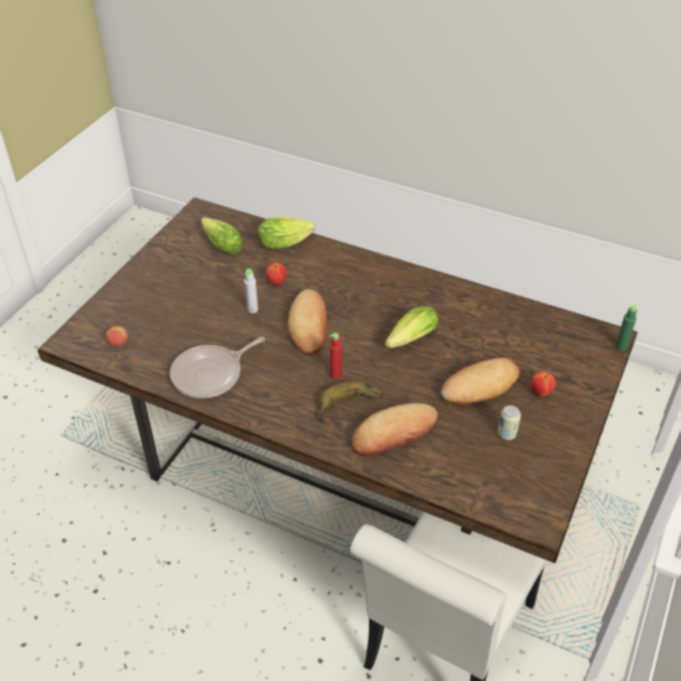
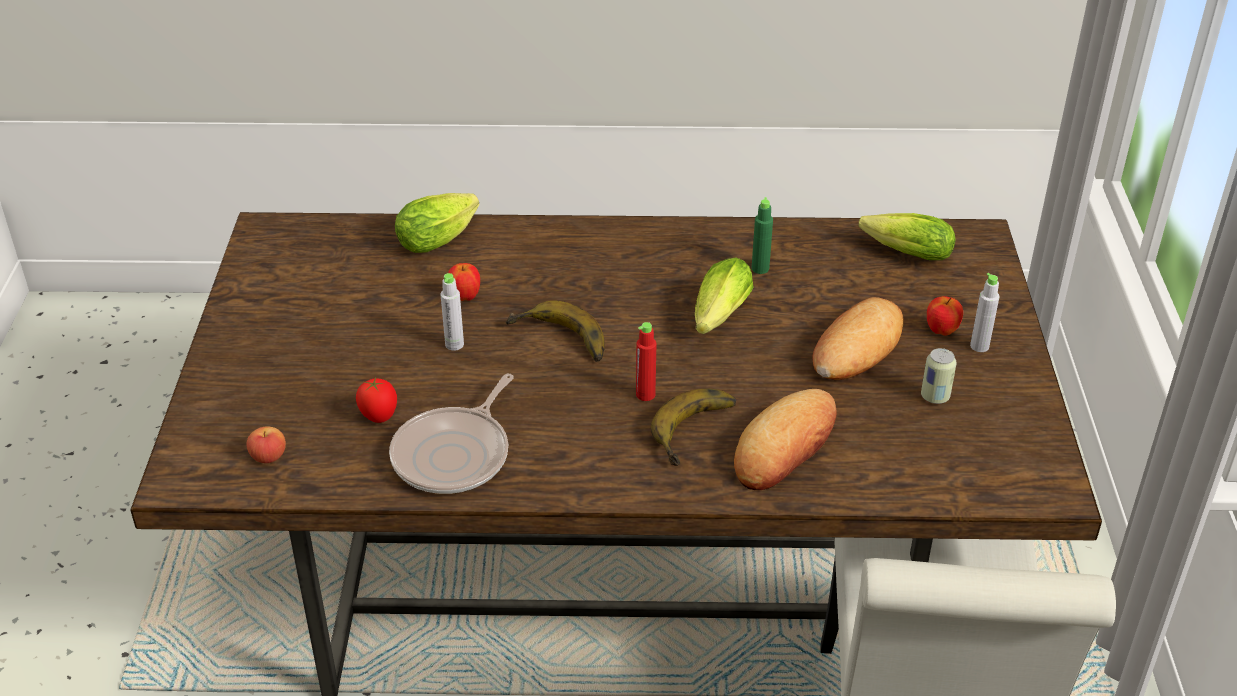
camera: 25 degrees left, 5 degrees down
lettuce [201,217,243,254] -> lettuce moved to [859,213,956,260]
bread [288,289,327,355] -> banana [506,300,605,362]
green bottle [615,304,637,351] -> green bottle moved to [752,197,773,274]
none -> tomato [356,378,397,423]
none -> grey bottle [970,273,1000,352]

